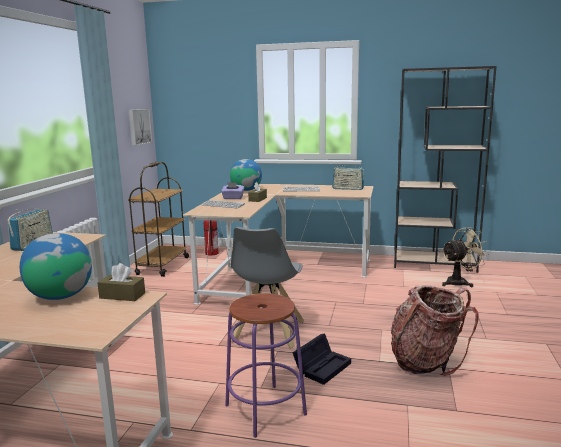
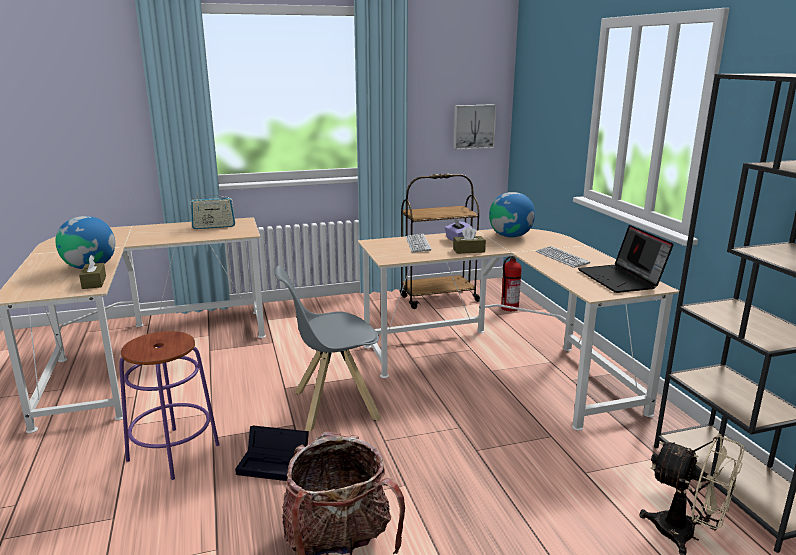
camera: 60 degrees right, 5 degrees up
radio [332,163,364,190] -> laptop [578,225,674,293]

